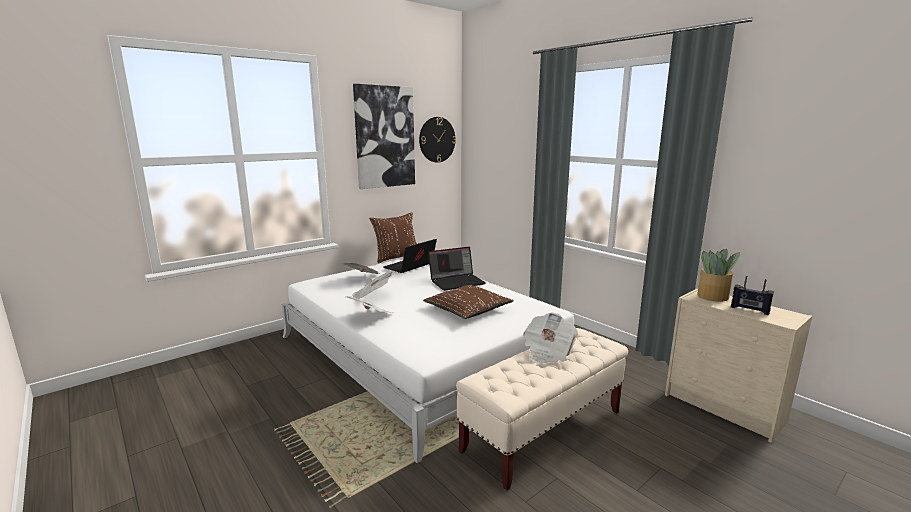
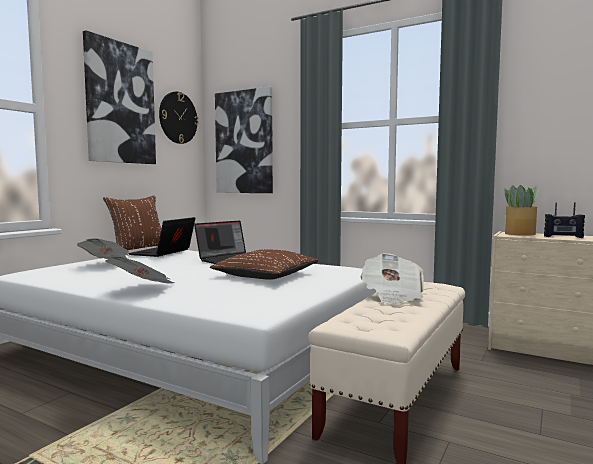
camera: 20 degrees left, 10 degrees down
newspaper [352,272,394,299] -> none
none -> picture [215,87,273,193]

